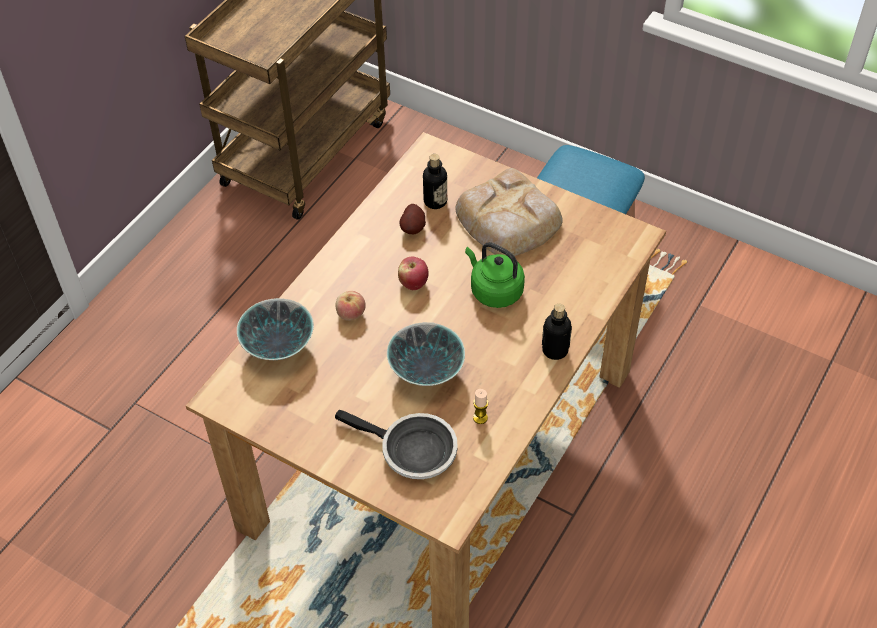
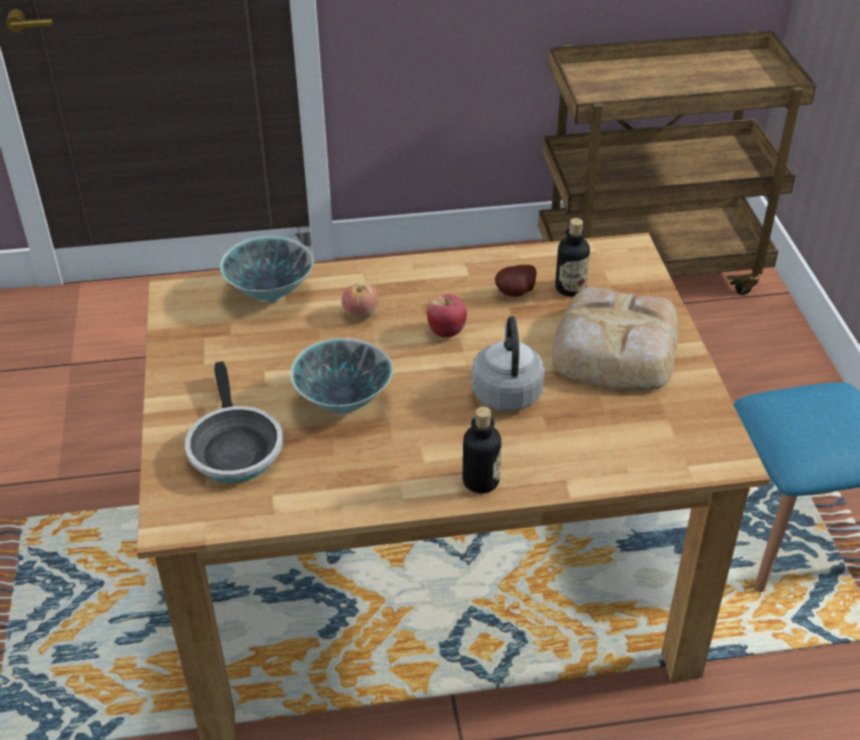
camera: 50 degrees right, 10 degrees down
green kettle [465,242,525,308] -> grey kettle [472,316,544,411]
candle [473,389,488,424] -> none

